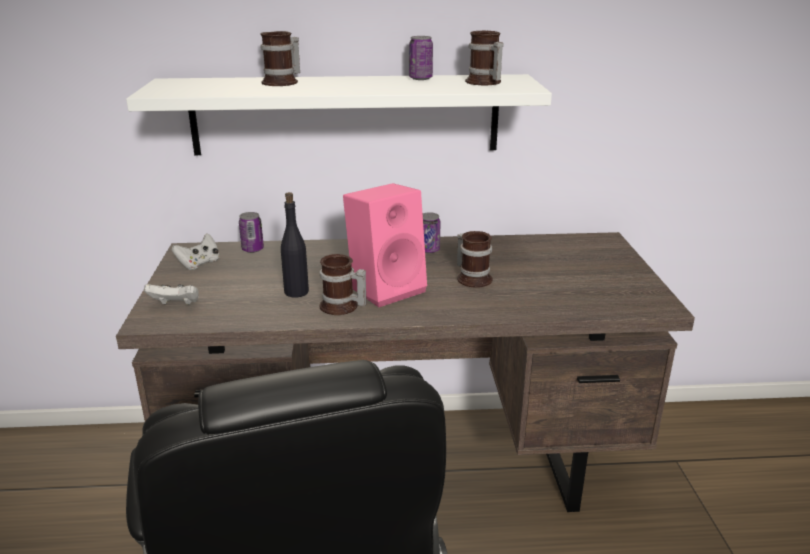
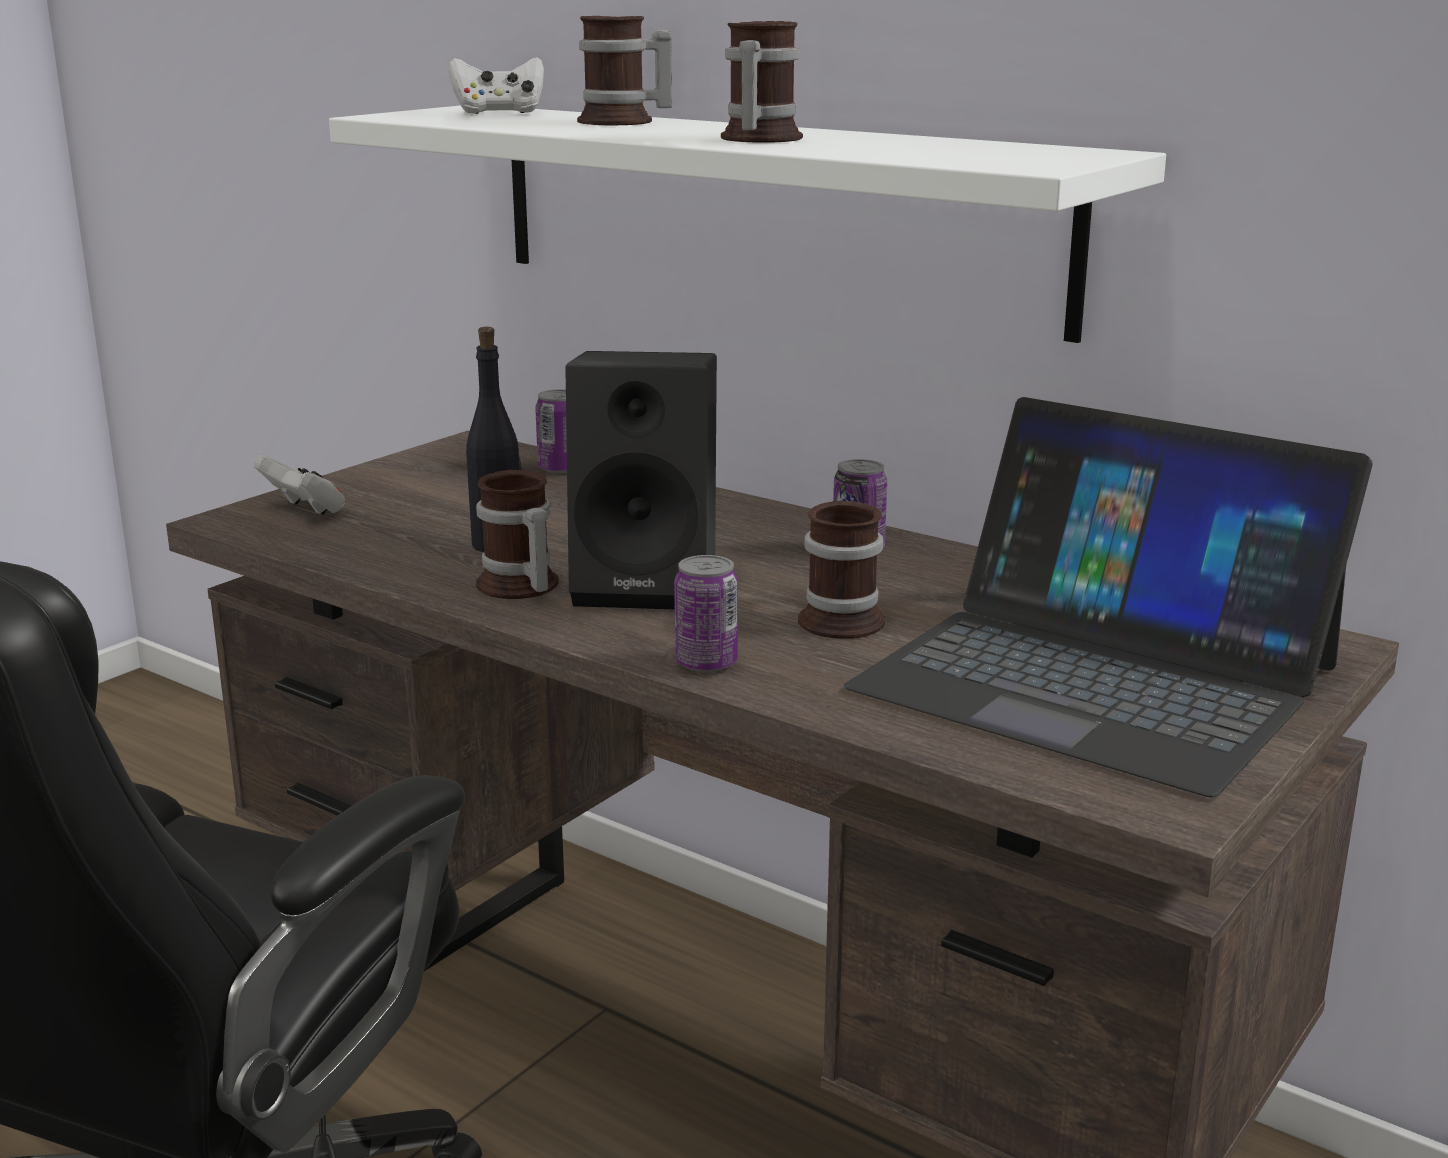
camera: 40 degrees right, 5 degrees down
white game controller [172,233,219,270] -> white game controller moved to [449,57,544,114]
pink speaker [343,183,427,307] -> black speaker [565,351,717,609]
can [409,36,433,80] -> can moved to [674,555,738,672]
mug [465,30,503,85] -> mug moved to [721,21,803,143]
none -> laptop [843,397,1373,798]

